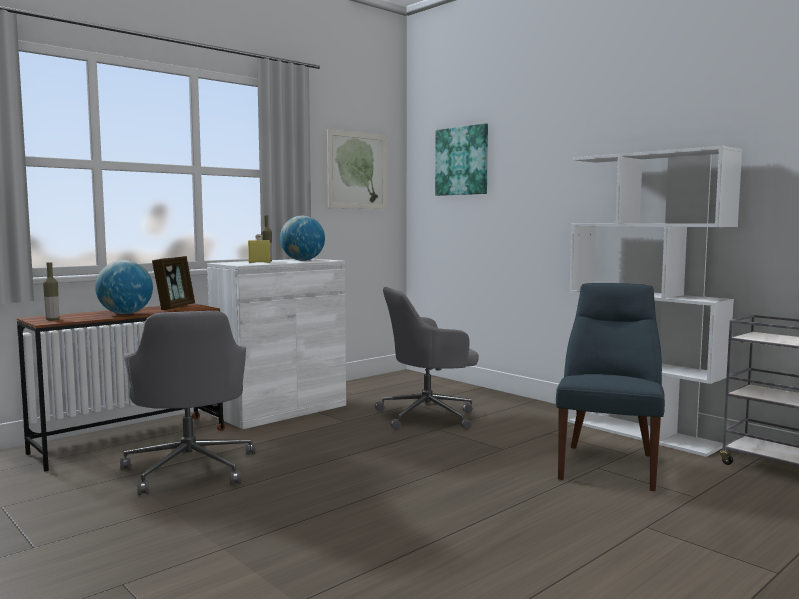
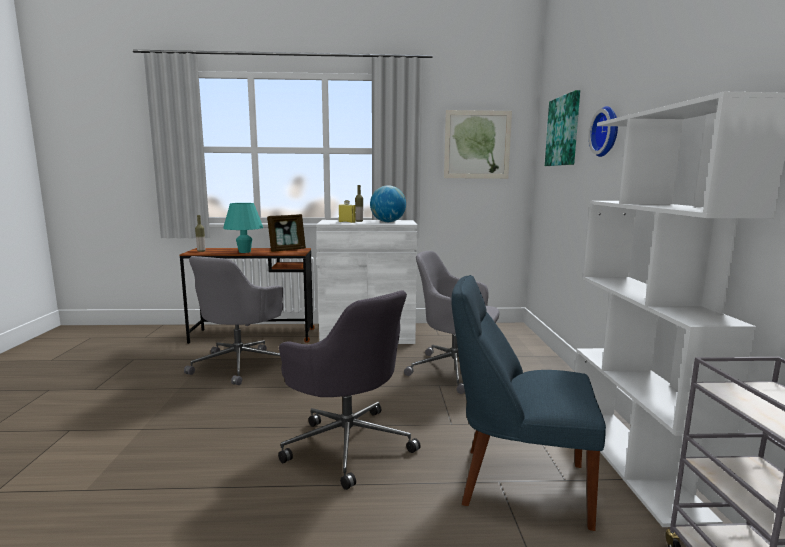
camera: 40 degrees right, 5 degrees up
globe [95,260,153,314] -> turquoise table lamp [223,203,263,253]
blue chair [556,283,665,491] -> blue chair turned 135 degrees counterclockwise [451,275,606,531]
none -> grey office chair [278,290,420,490]
none -> wall clock [589,106,618,157]

